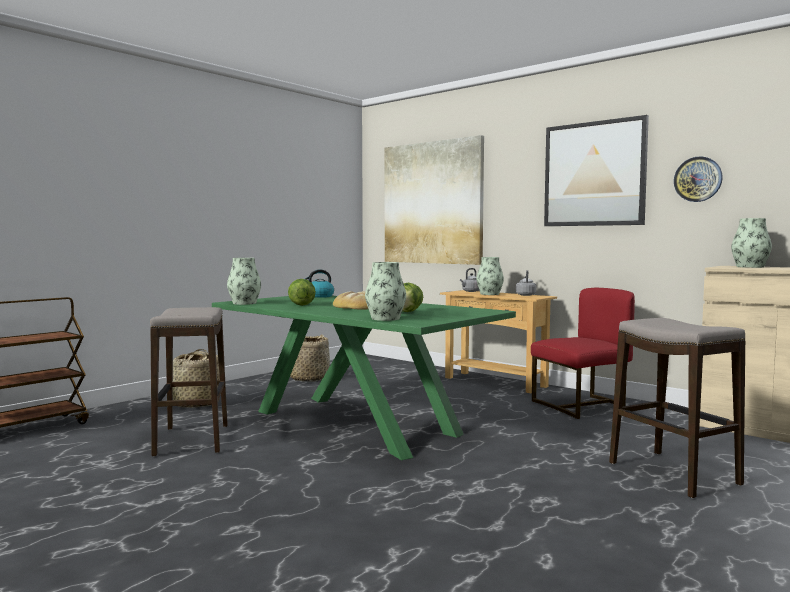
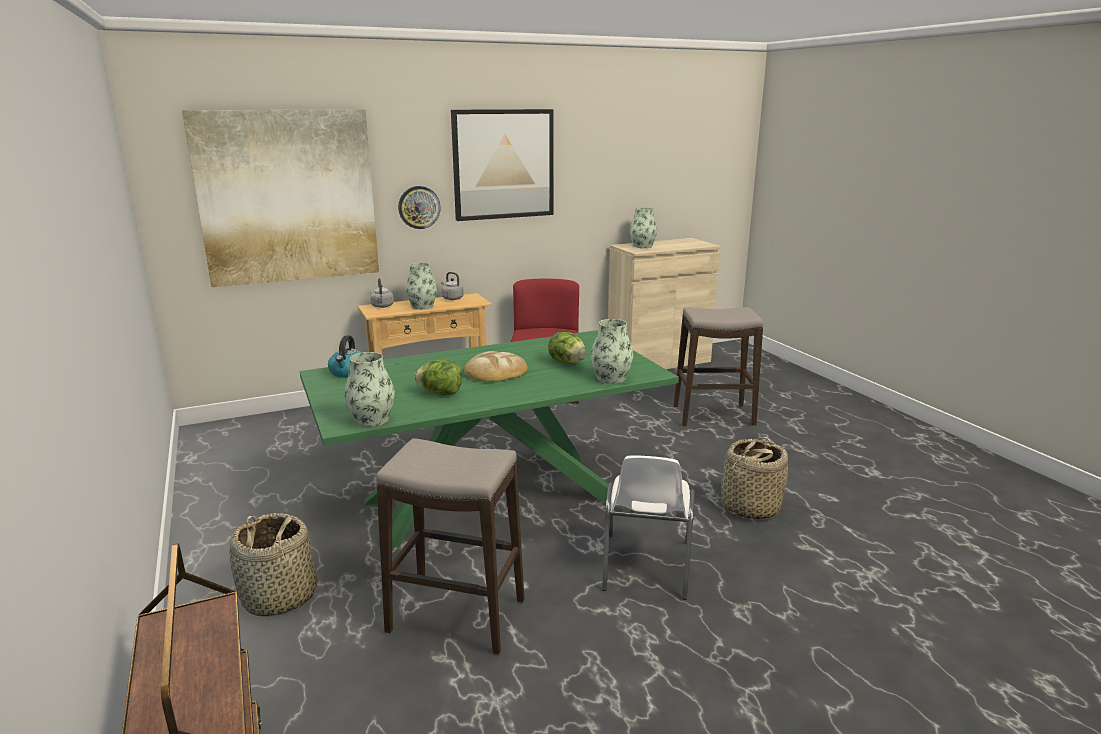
camera: 65 degrees left, 15 degrees up
basket [290,334,330,382] -> basket moved to [721,437,788,519]
wall clock [674,156,723,202] -> wall clock moved to [398,186,441,229]
none -> white chair [602,456,695,600]

